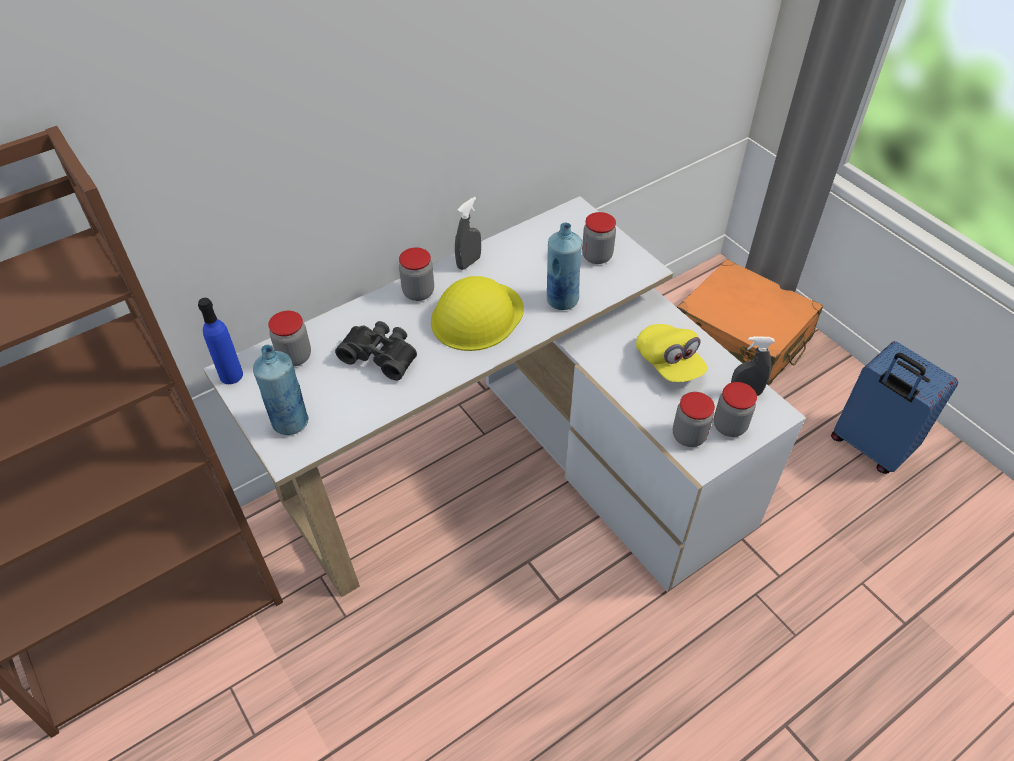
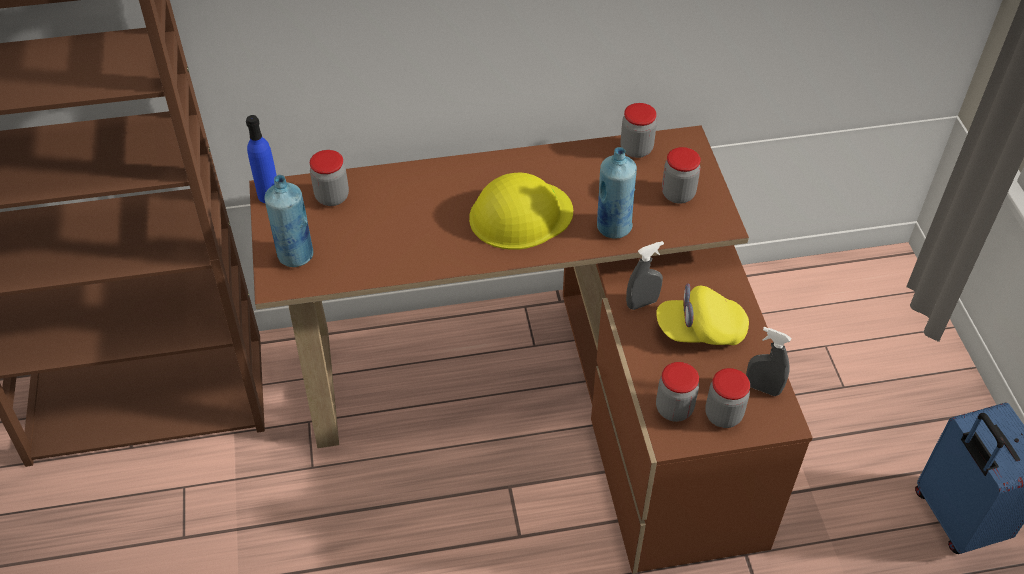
camera: 25 degrees right, 0 degrees up
white desk [203,196,806,597] -> brown desk [249,125,813,574]
black binoculars [335,321,417,380] -> none
jar [399,248,434,301] -> jar moved to [620,103,657,158]
grey spray bottle [455,197,481,270] -> grey spray bottle moved to [626,241,664,310]
yellow cap [636,324,707,382] -> yellow cap turned 90 degrees clockwise [656,283,749,345]
orange suitcase [677,259,823,386] -> none

